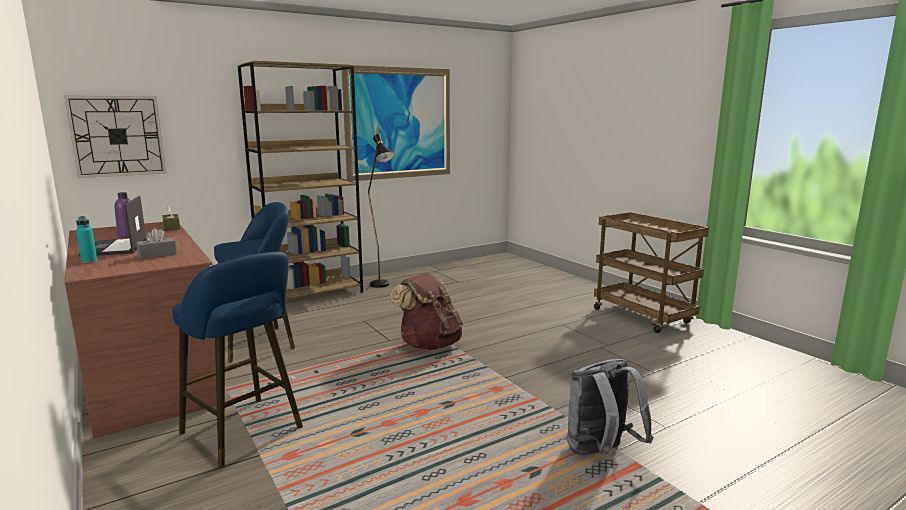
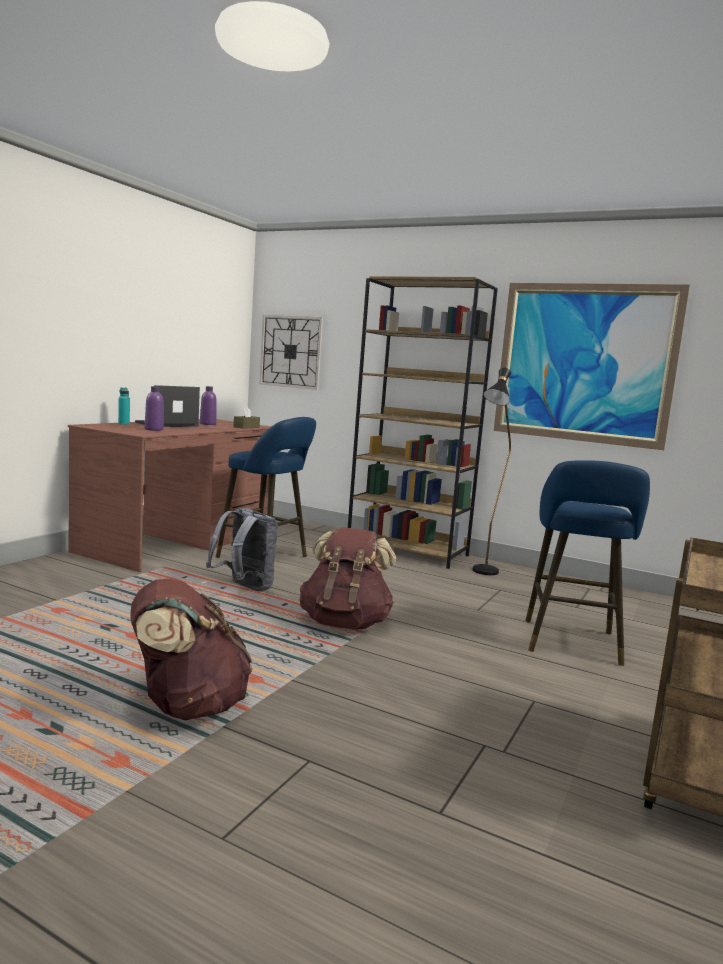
camera: 60 degrees right, 5 degrees down
grey tissue box [136,228,177,259] -> purple bottle [145,386,164,431]
blue stool [172,251,303,467] -> blue stool moved to [525,460,650,666]
grey backpack [567,359,653,457] -> grey backpack moved to [206,508,278,592]
none -> brown backpack [131,579,253,720]

